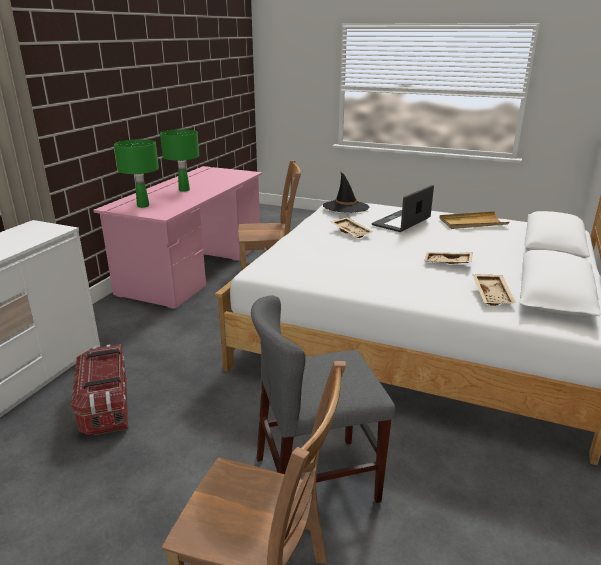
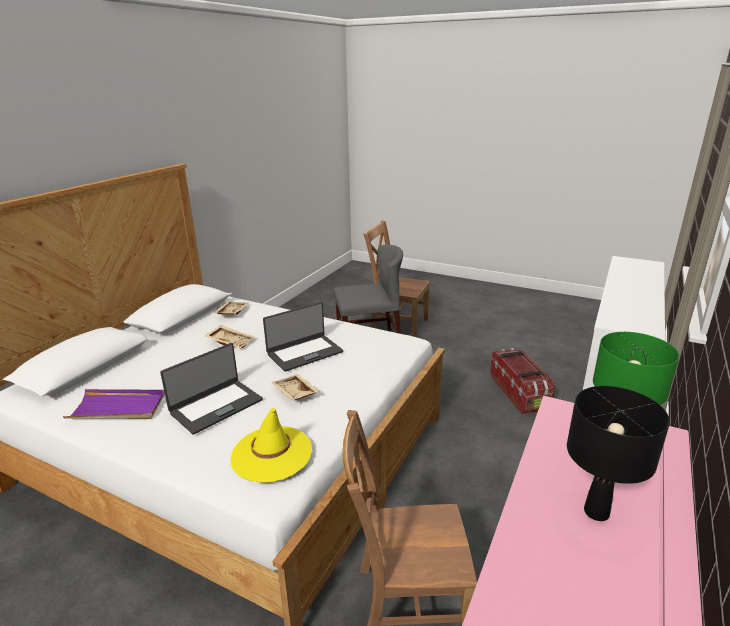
camera: 175 degrees left, 0 degrees up
green table lamp [160,129,199,192] -> black table lamp [567,386,670,521]
black hat [323,171,369,213] -> yellow hat [231,408,312,483]
beige tray [439,211,509,229] -> purple tray [63,389,165,419]
none -> laptop [263,302,343,372]

